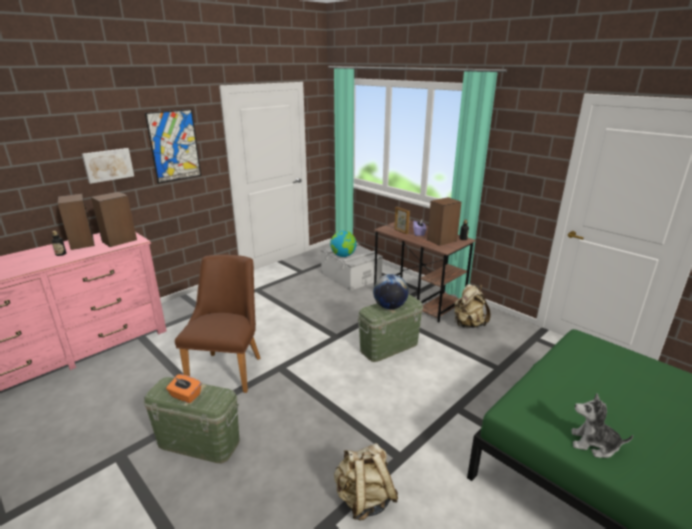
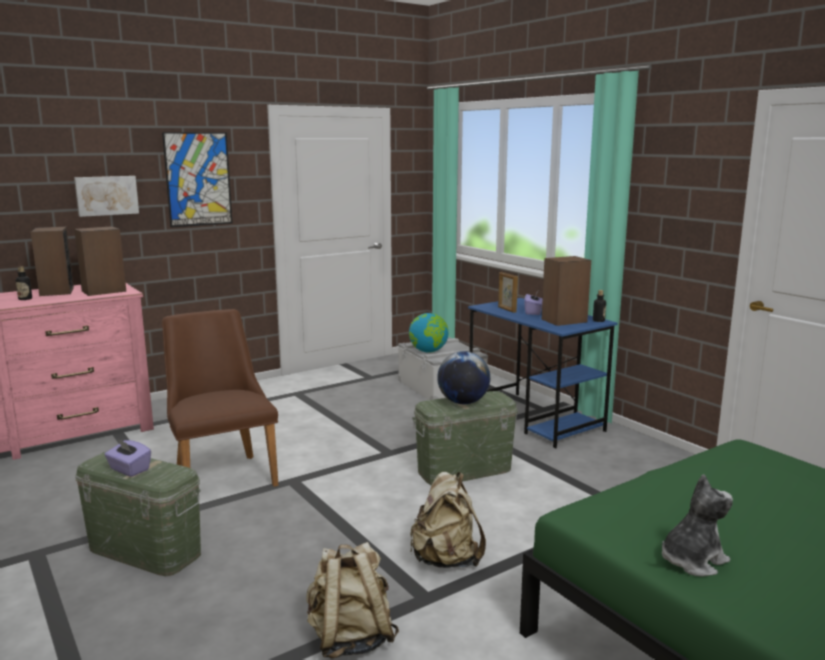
camera: 10 degrees right, 10 degrees down
orange tissue box [166,374,201,403] -> purple tissue box [104,439,151,477]
brown chair [175,255,261,393] -> brown chair turned 45 degrees counterclockwise [162,309,279,487]
brown desk [374,220,475,322] -> blue desk [468,298,618,448]
beige backpack [454,284,491,328] -> beige backpack moved to [410,472,486,568]
plush toy [571,393,633,458] -> plush toy turned 120 degrees clockwise [662,474,733,577]

